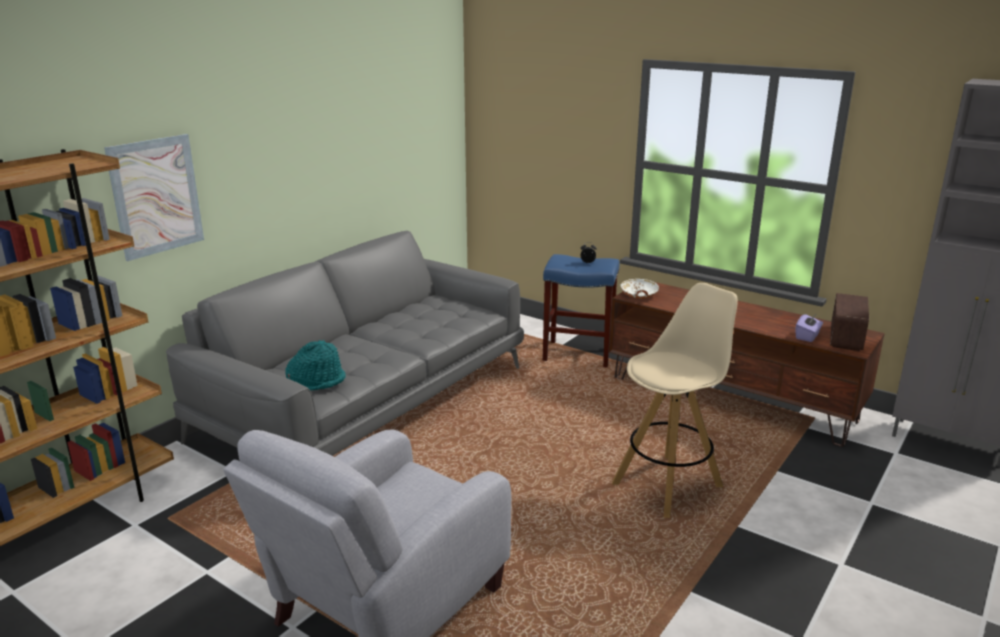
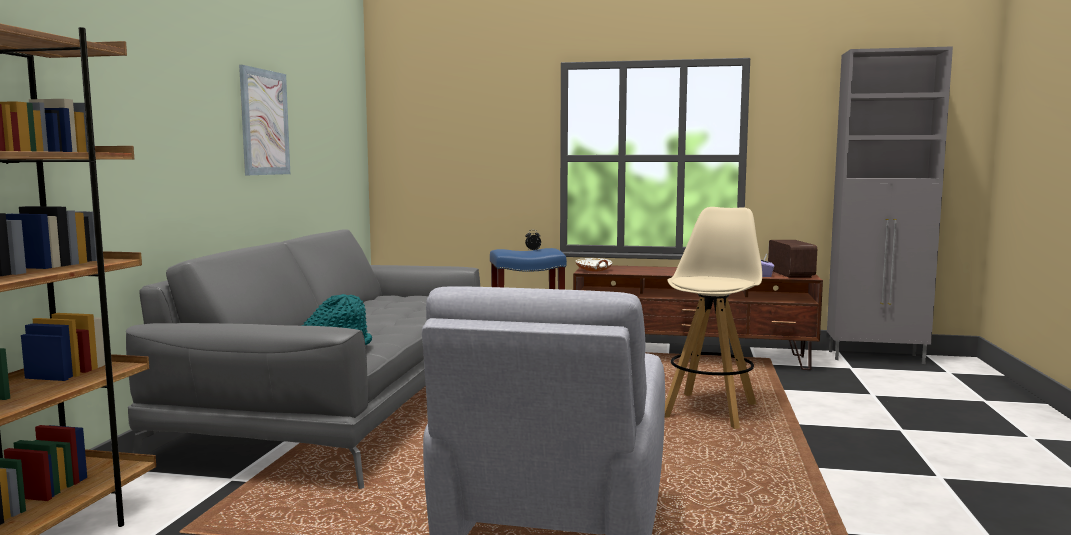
camera: 25 degrees left, 15 degrees down
picture [104,134,204,261] -> picture moved to [239,65,290,175]

